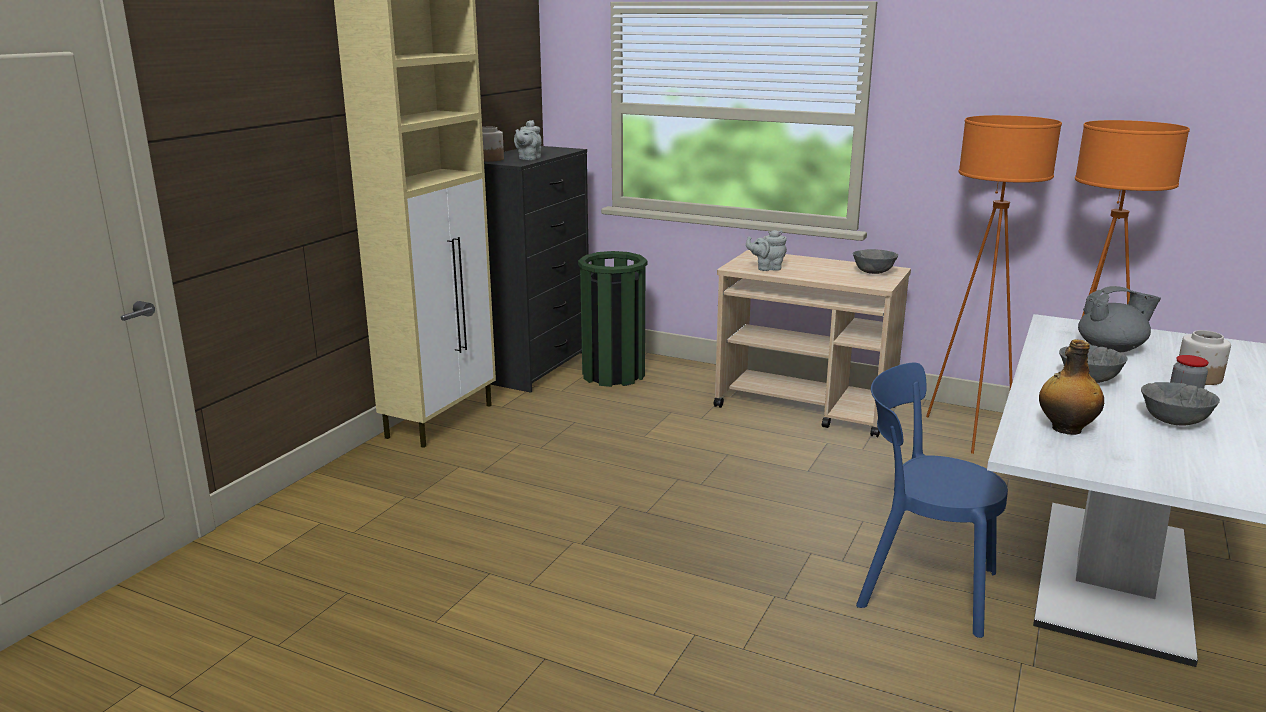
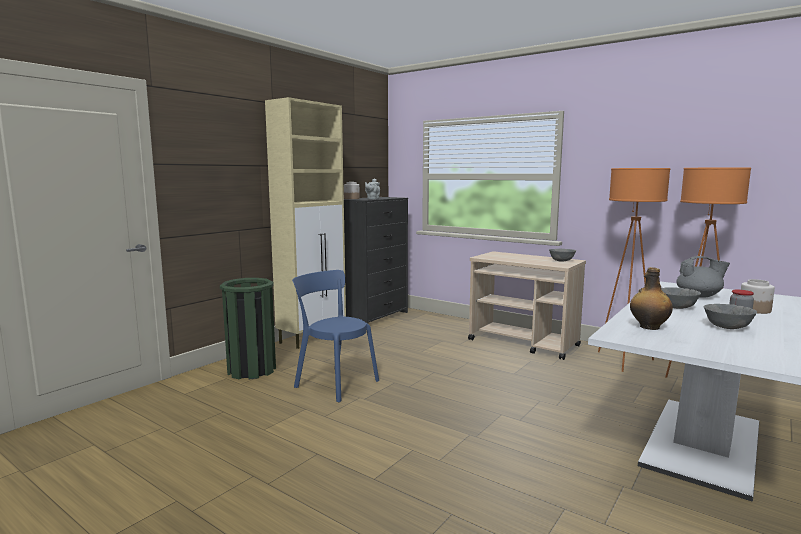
camera: 10 degrees right, 10 degrees down
green trash can [578,251,648,387] -> green trash can moved to [220,278,276,380]
grey teapot [746,230,787,271] -> none
blue chair [856,362,1008,638] -> blue chair moved to [292,270,379,402]

